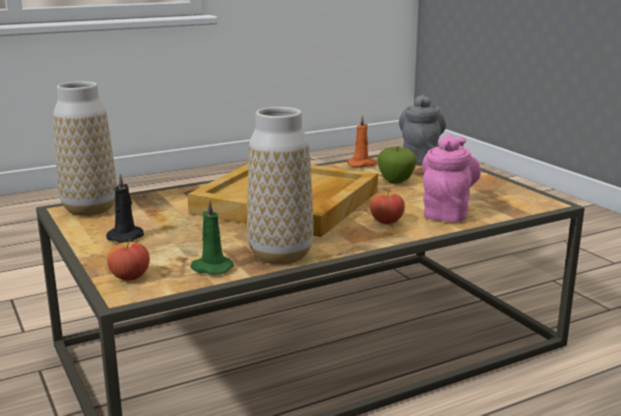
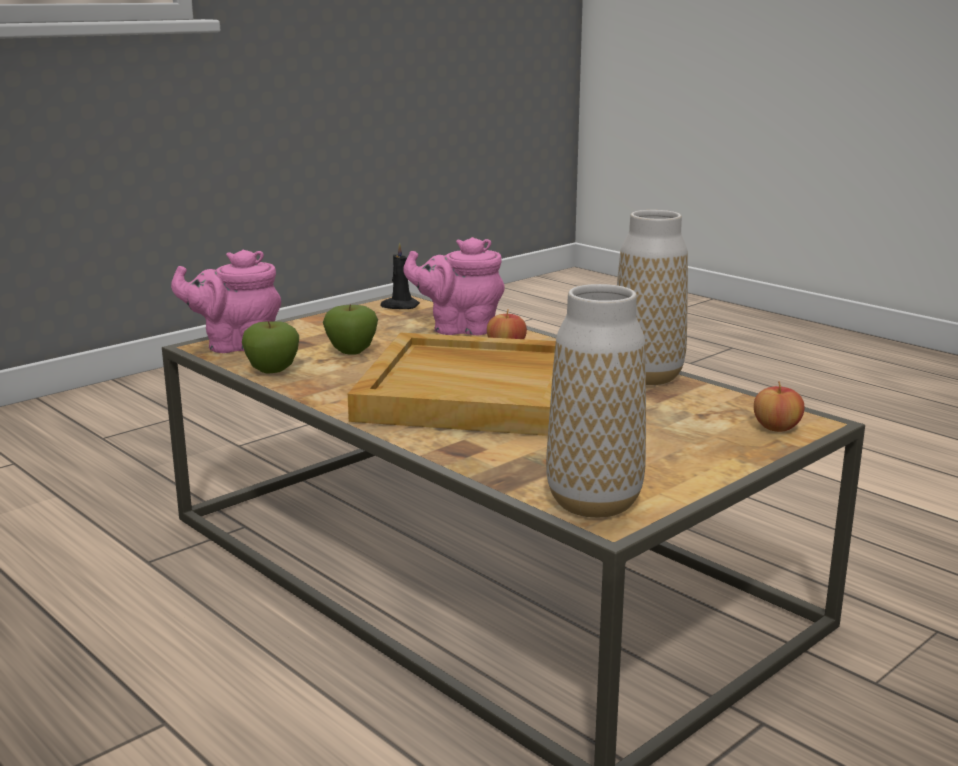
camera: 105 degrees left, 0 degrees up
black candle [106,173,144,243] -> black candle moved to [380,242,420,309]
green candle [190,198,234,275] -> none
orange candle [347,115,377,167] -> apple [242,321,299,373]
grey teapot [399,95,446,165] -> pink teapot [171,250,281,353]

